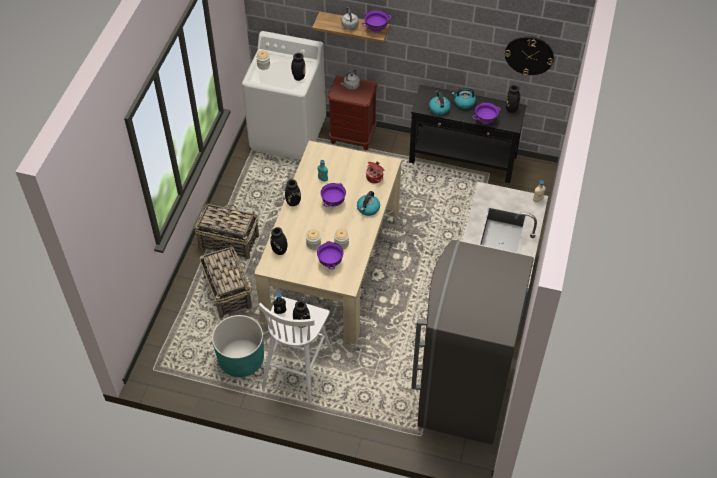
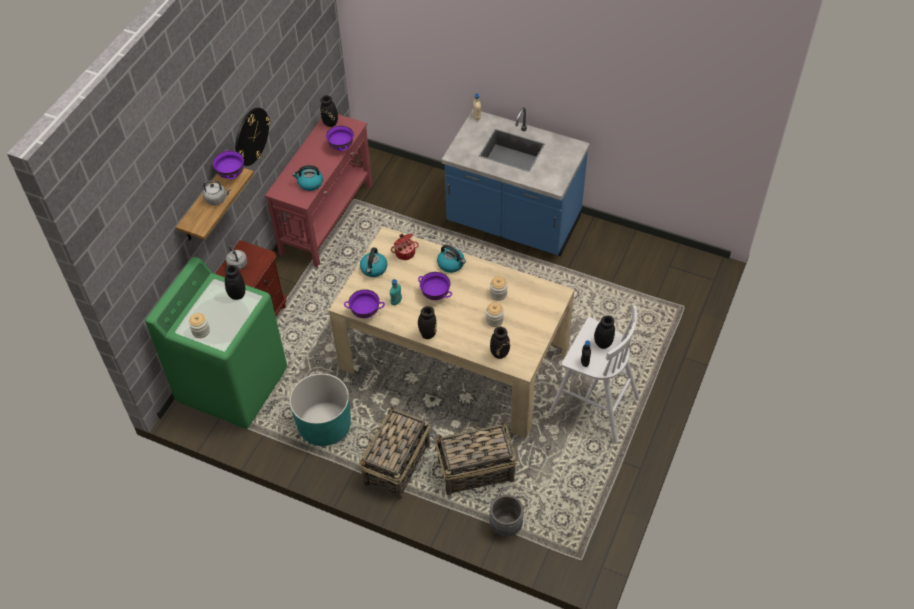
camera: 80 degrees left, 0 degrees up
turquoise planter [212,315,264,377] -> turquoise planter moved to [289,373,351,446]
white washing machine [242,31,326,160] -> green washing machine [146,257,287,429]
purple bowl [317,241,344,269] -> purple bowl moved to [344,289,385,318]
black console table [409,85,527,183] -> red console table [265,114,373,267]
grey fridge [411,240,534,445] -> none
kettle [452,88,476,109] -> kettle moved to [360,247,387,277]
wall clock [505,36,554,75] -> wall clock moved to [235,107,270,166]
none -> grey planter [490,495,524,537]

